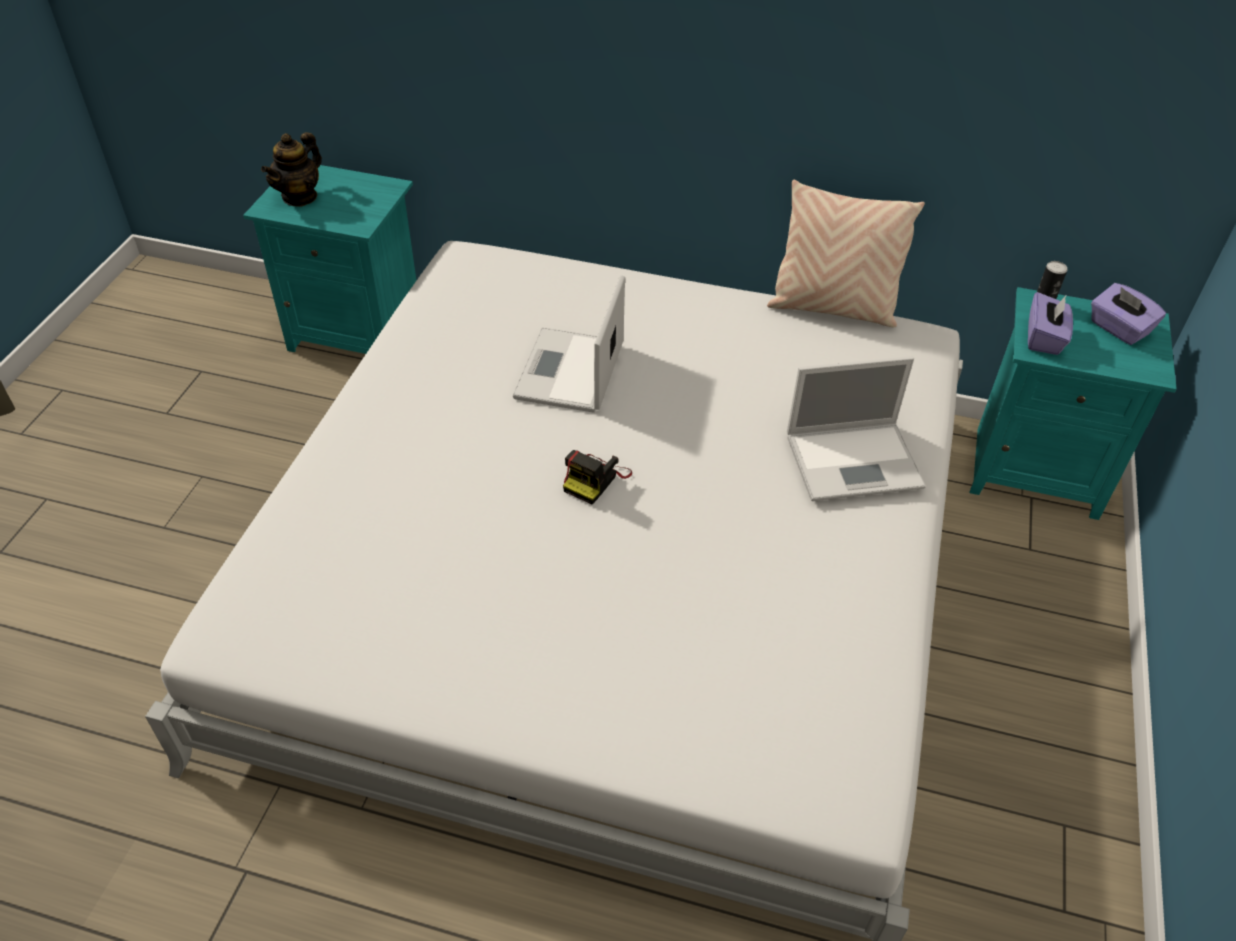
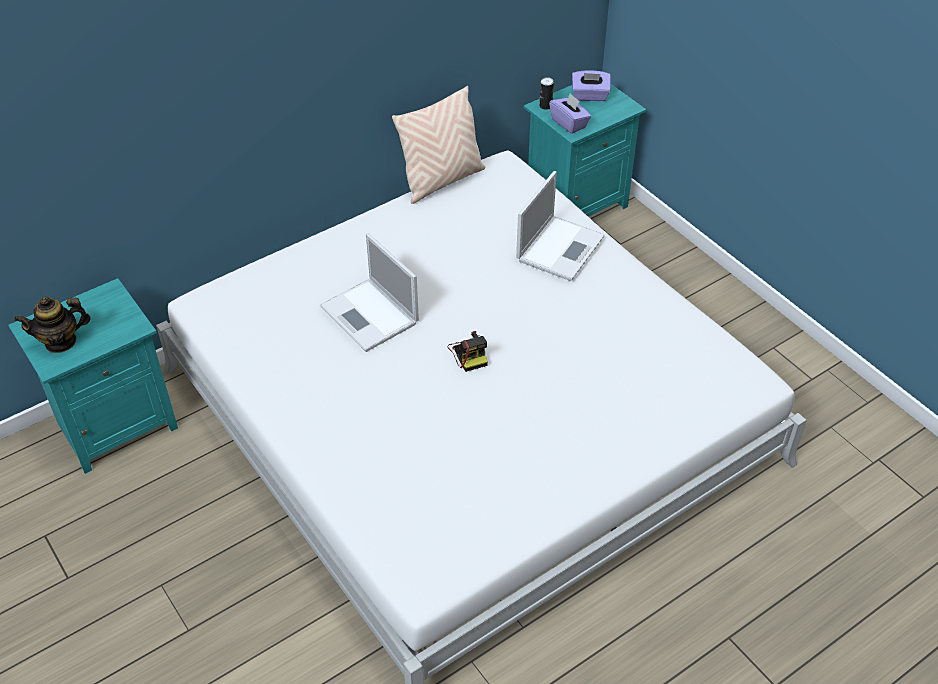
camera: 50 degrees left, 0 degrees up
teapot [261,132,322,207] -> teapot turned 90 degrees clockwise [14,297,91,353]

